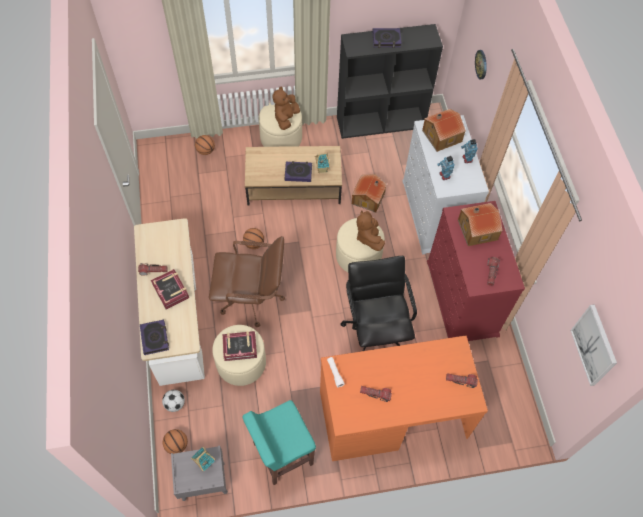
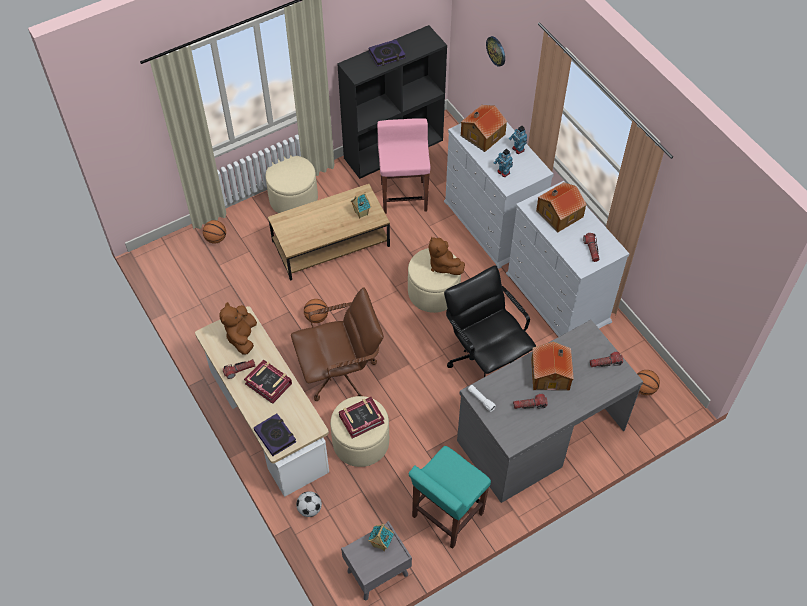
camera: 20 degrees left, 5 degrees down
basketball [163,429,188,454] -> basketball moved to [637,370,660,395]
brown plush toy [272,86,300,130] -> brown plush toy moved to [219,302,257,355]
book [285,161,312,182] -> none
orange desk [320,336,488,461] -> grey desk [457,320,643,503]
toy house [352,174,387,213] -> toy house moved to [531,342,574,391]
red dresser [427,201,525,341] -> white dresser [506,181,630,337]
picture [570,304,617,386] -> none
none -> pink stool [377,118,430,214]

